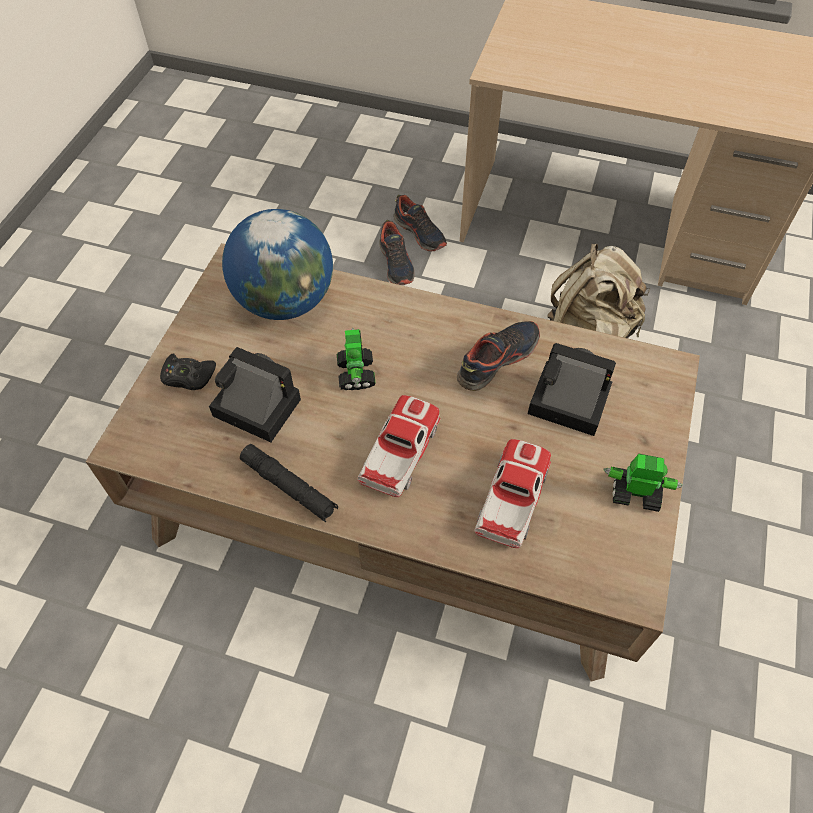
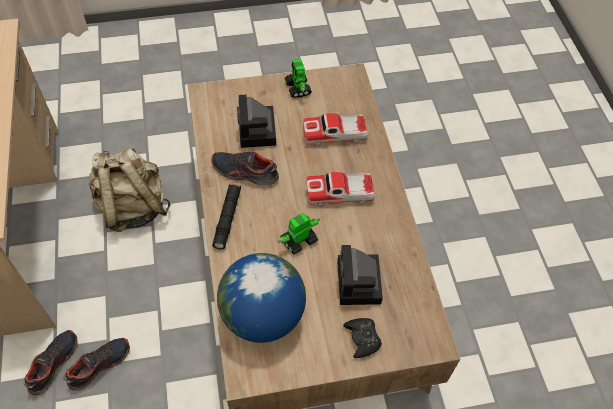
camera: 120 degrees left, 0 degrees up
black flashlight [240,444,338,522] -> black flashlight moved to [212,184,241,250]

